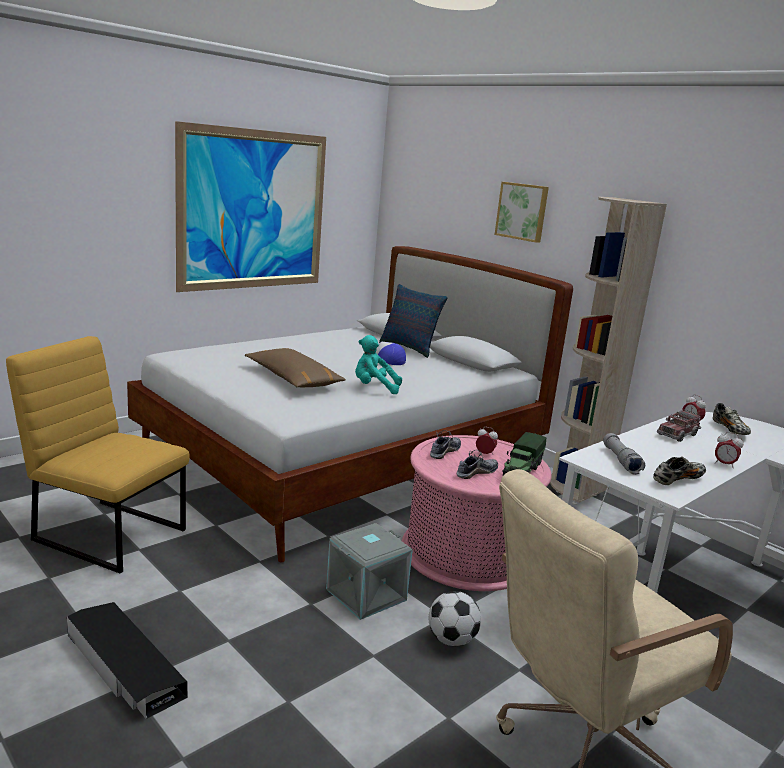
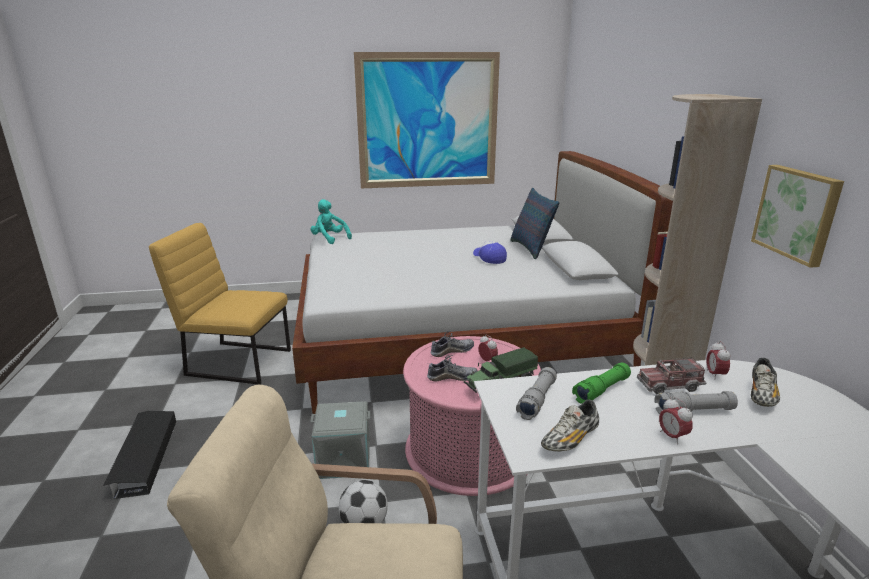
camera: 35 degrees right, 5 degrees up
yellow chair [6,336,190,573] -> yellow chair turned 45 degrees counterclockwise [149,223,291,385]
brown pillow [245,348,346,388] -> none
turquoise plush toy [355,335,402,394] -> turquoise plush toy moved to [311,199,352,244]
picture [495,182,549,243] -> picture moved to [751,165,844,268]
shoe [653,456,706,485] -> shoe turned 135 degrees clockwise [541,399,599,451]
none -> green flashlight [572,363,631,404]
none -> grey flashlight [654,391,738,414]

